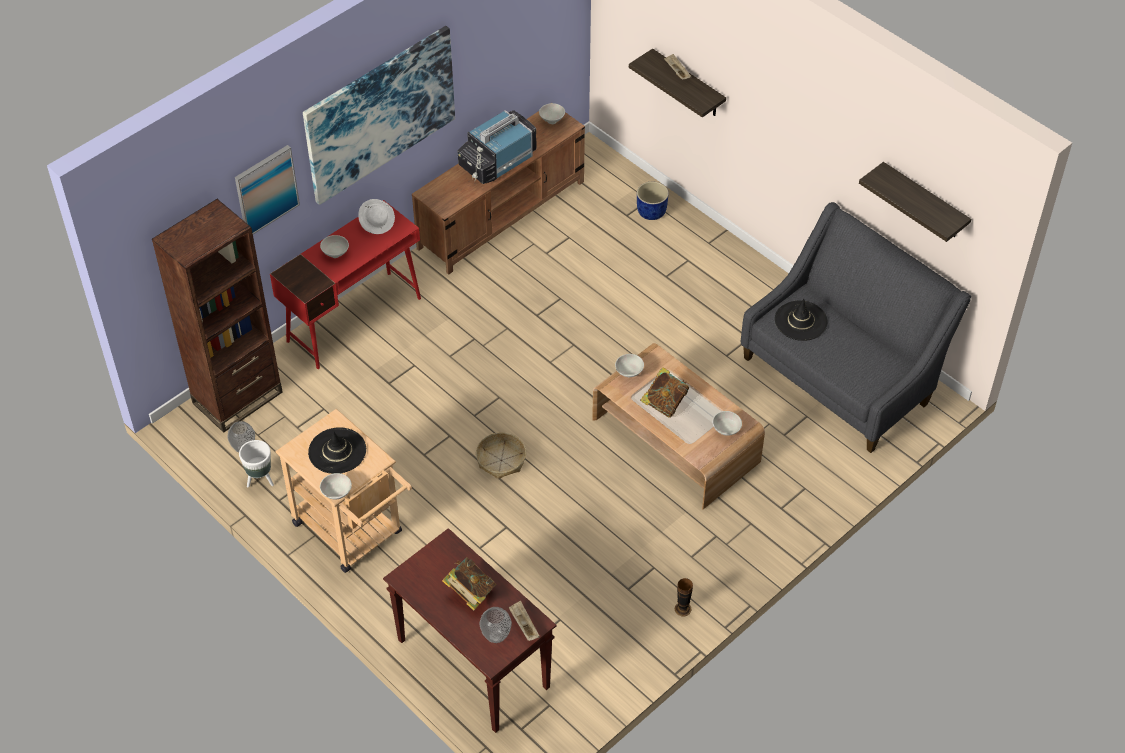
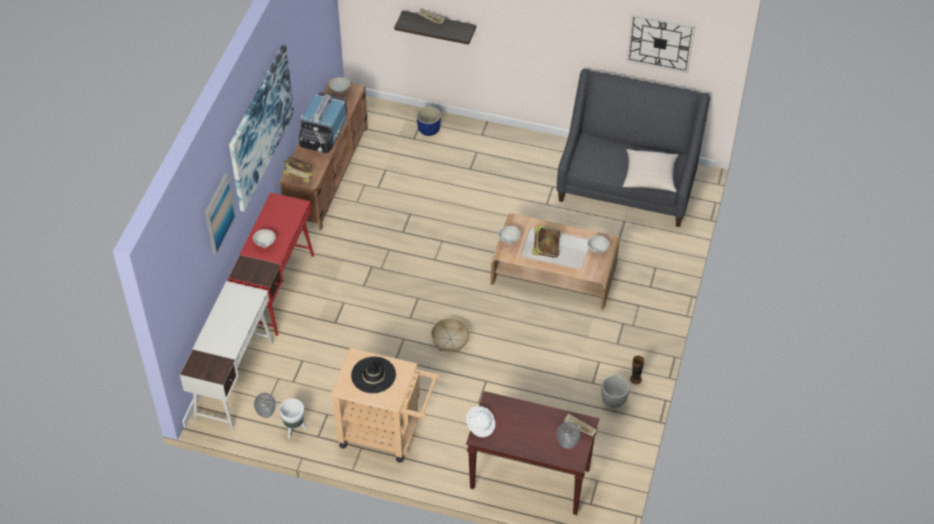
camera: 30 degrees left, 0 degrees up
brown bookcase [152,199,283,433] -> white desk [180,281,274,432]
white bowl [320,473,352,499] -> none
white hat [358,199,395,234] -> white hat moved to [466,406,495,437]
book [442,557,496,611] -> book moved to [282,156,313,183]
black hat [775,299,828,341] -> none
shelf [859,162,971,242] -> wall clock [626,13,695,74]
none -> planter [601,375,630,408]
none -> beige pillow [623,149,678,192]

